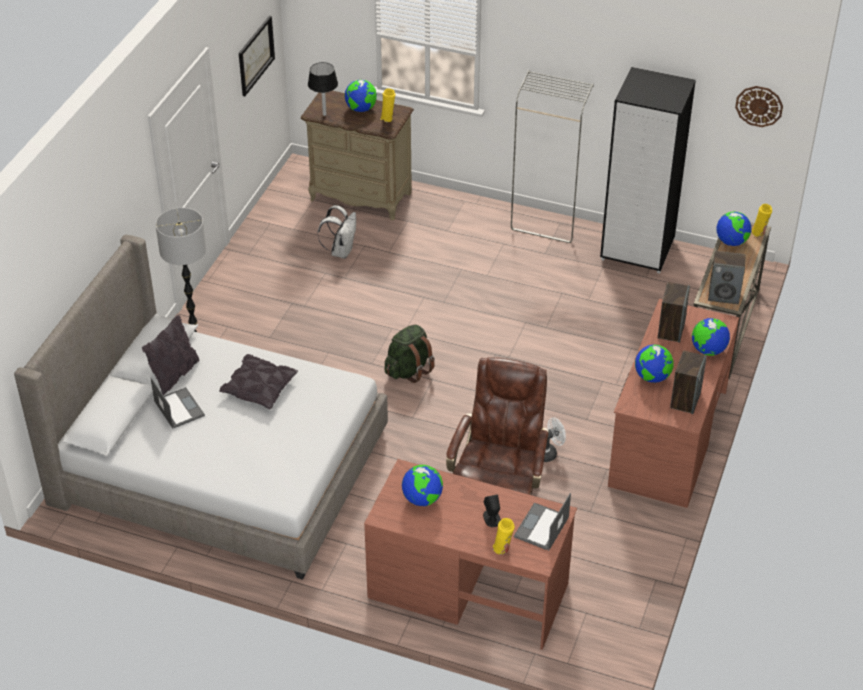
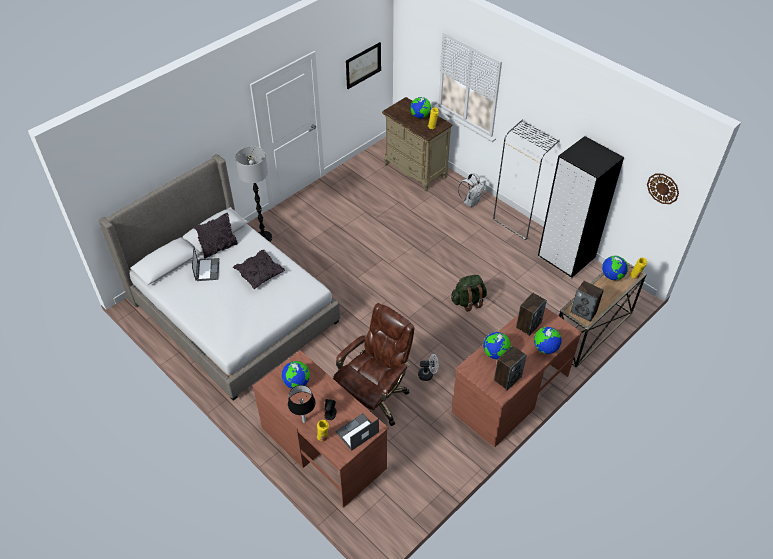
camera: 25 degrees right, 5 degrees up
black table lamp [308,62,338,116] -> black table lamp moved to [288,385,316,423]
white backpack [317,205,356,259] -> white backpack moved to [458,173,486,207]
green backpack [385,325,435,383] -> green backpack moved to [451,275,487,312]

